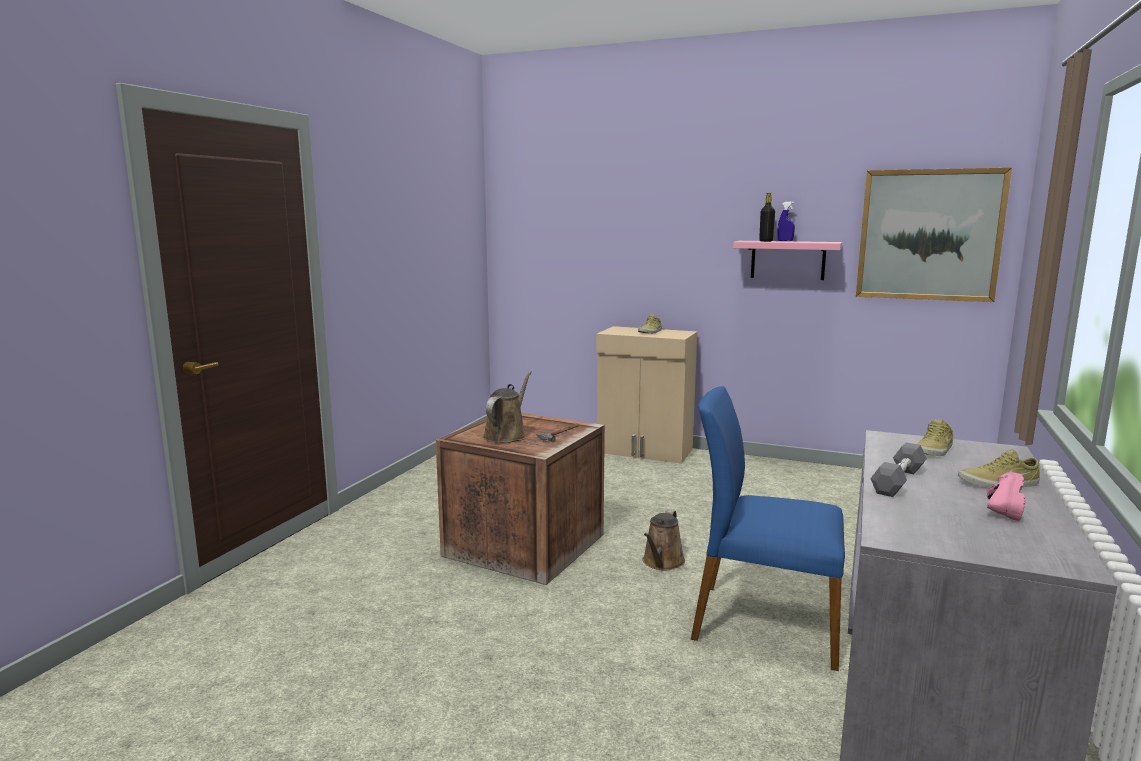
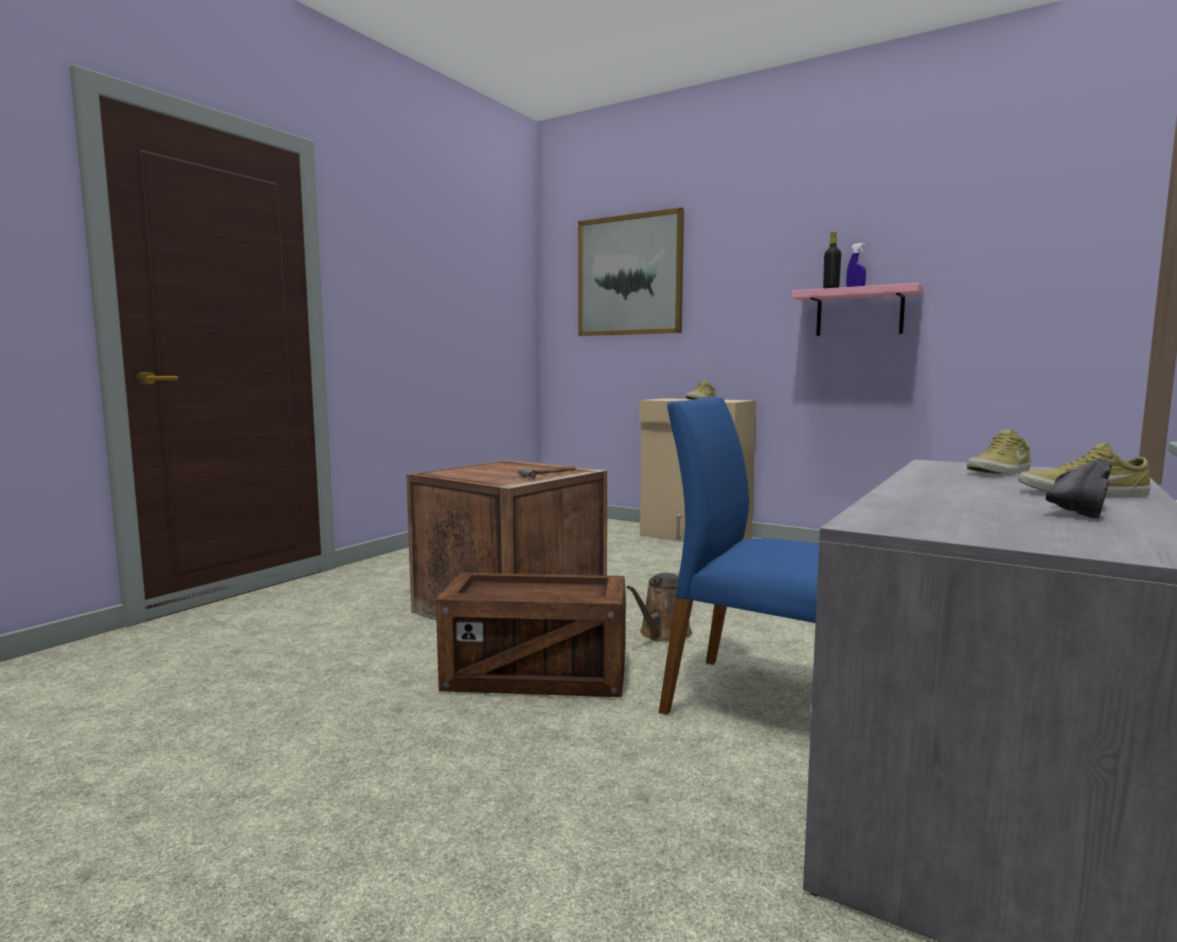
camera: 10 degrees right, 5 degrees down
brown watering can [483,371,532,443] -> none
picture [856,168,1012,302] -> picture moved to [578,207,684,336]
grey dumbbell [870,442,927,497] -> none
pink shoe [987,472,1025,521] -> black shoe [1046,460,1112,519]
none -> crate [436,573,626,697]

